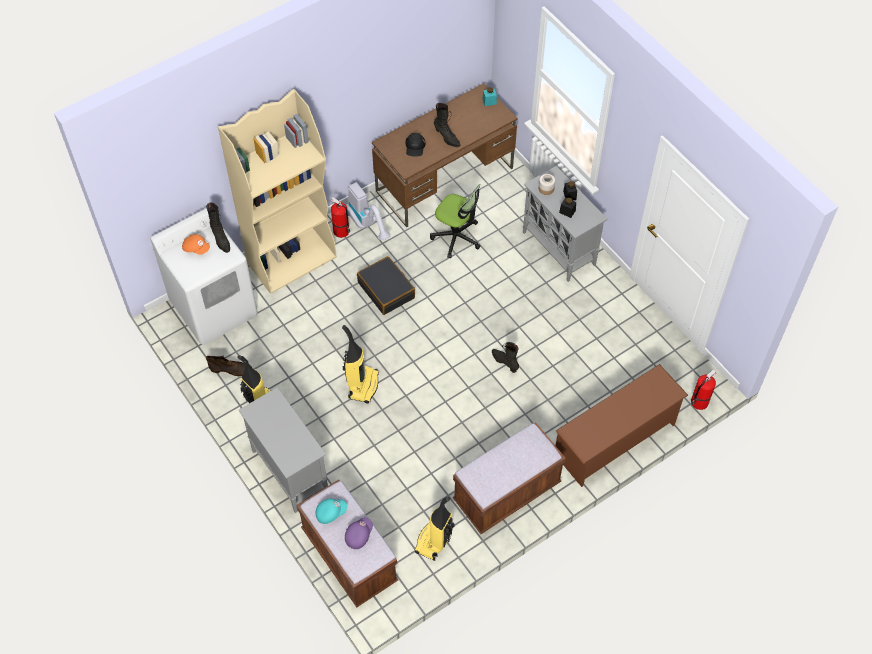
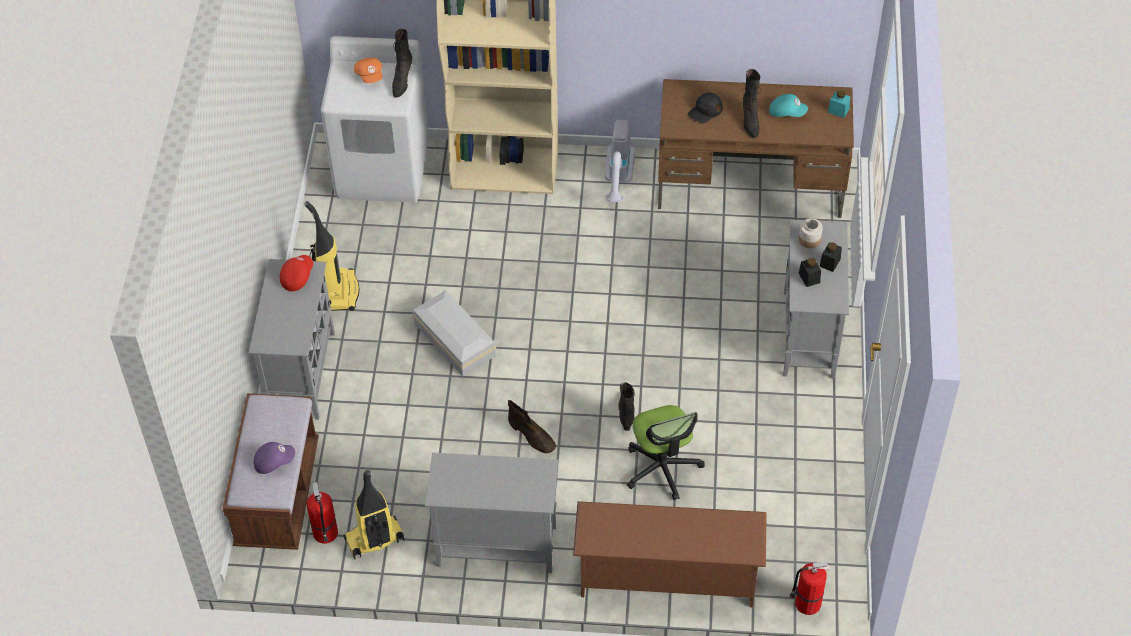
camera: 40 degrees right, 5 degrees down
brown boot [206,356,252,376] -> brown boot moved to [508,400,556,454]
turquoise cap [316,499,347,524] -> turquoise cap moved to [769,94,808,117]
fire extinguisher [331,197,350,238] -> fire extinguisher moved to [306,482,338,544]
vacuum cleaner [342,325,379,404] -> white storage box [412,290,496,376]
black suitcase [357,256,415,315] -> none
office chair [430,184,481,258] -> office chair moved to [627,405,705,500]
brown bench [453,423,566,534] -> grey cabinet [425,453,558,573]
none -> red cap [280,255,313,291]

